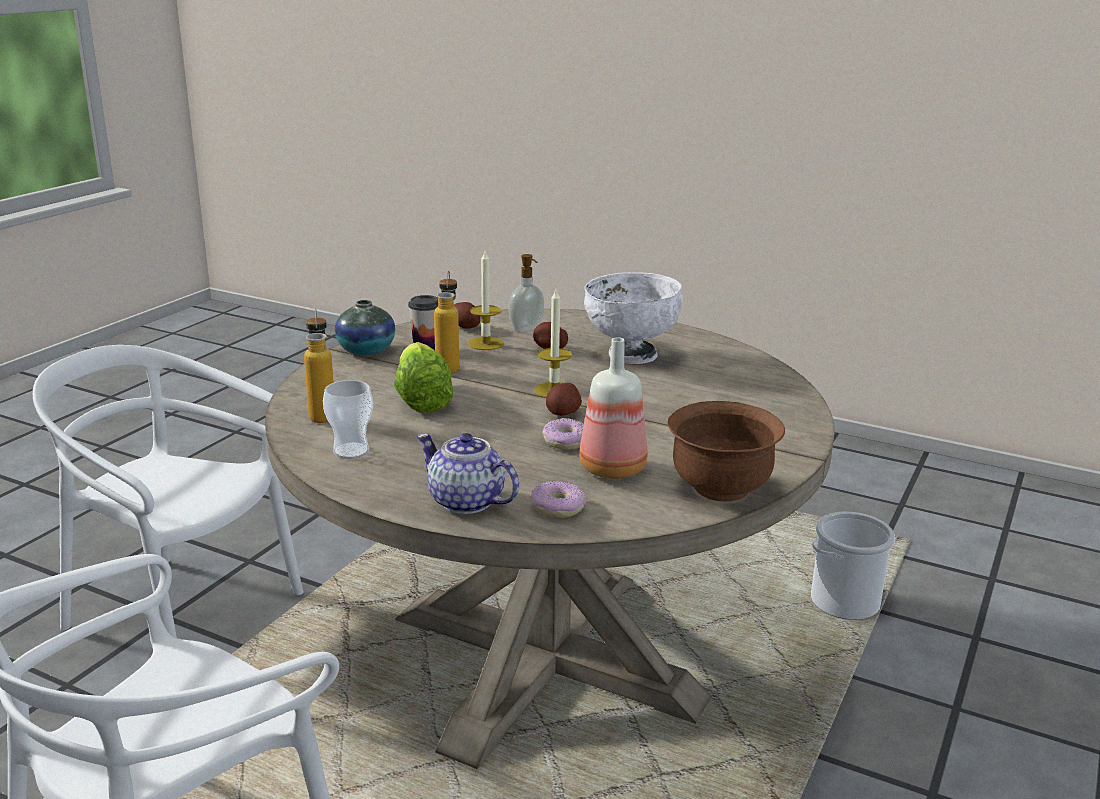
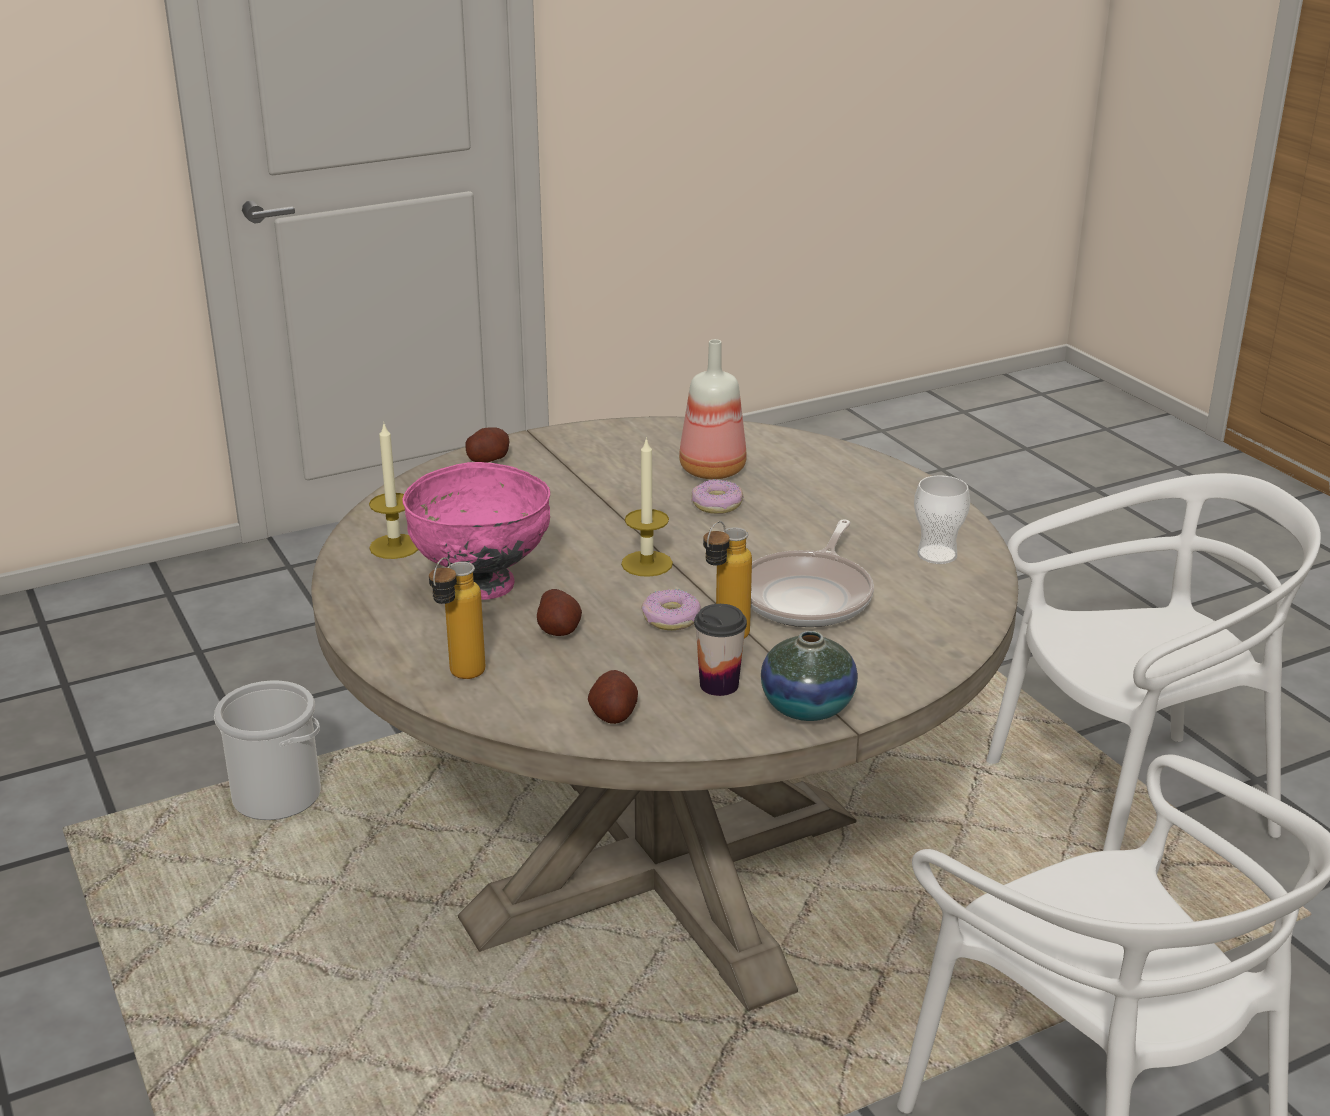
camera: 145 degrees left, 5 degrees up
bottle [304,308,334,423] -> bottle moved to [429,557,485,679]
lettuce [394,342,453,413] -> frying pan [751,520,874,627]
teapot [417,433,519,514] -> none
candle [468,251,504,350] -> candle moved to [369,424,418,559]
soap dispenser [508,254,544,332] -> none
donut [530,481,586,518] -> donut moved to [641,589,701,630]
potato [546,383,582,416] -> potato moved to [466,427,509,463]
white bowl [584,272,683,364] -> pink bowl [403,462,550,600]
brown bowl [668,401,785,502] -> none

